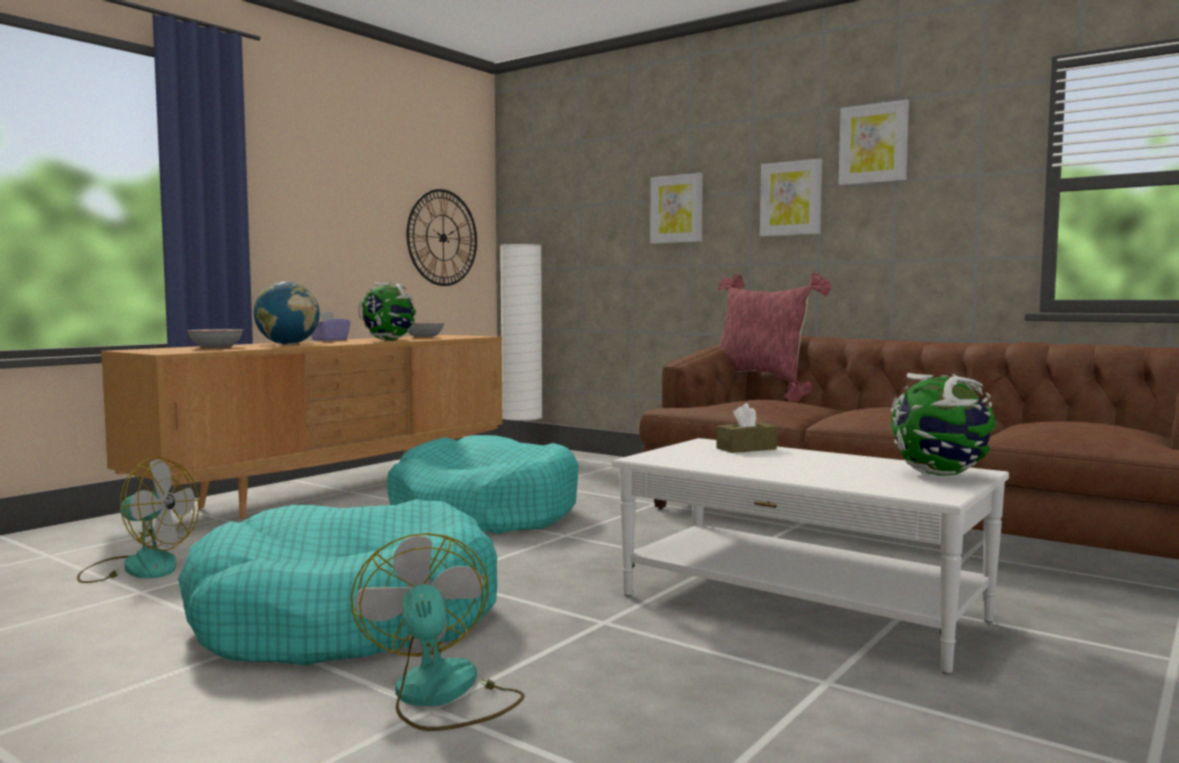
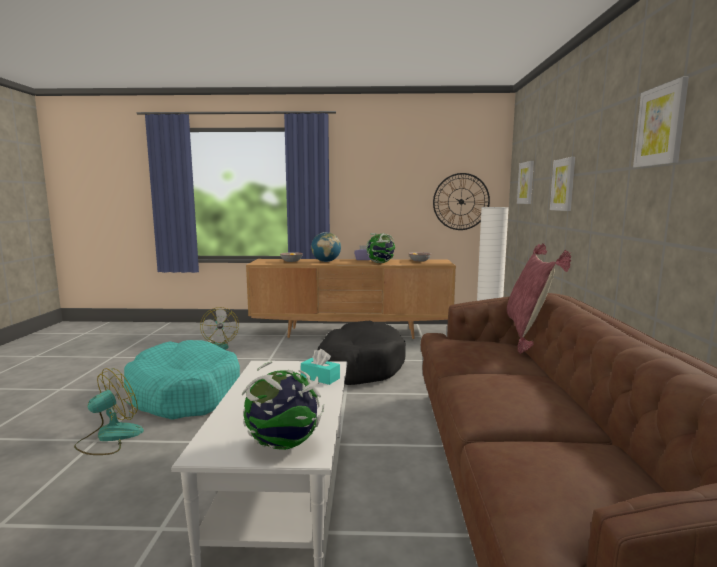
camera: 55 degrees right, 5 degrees up
turquoise dog bed [387,435,579,534] -> black dog bed [317,321,406,385]
brown tissue box [716,403,777,453] -> turquoise tissue box [301,349,340,385]
picture [760,159,822,236] -> picture moved to [517,161,534,204]

